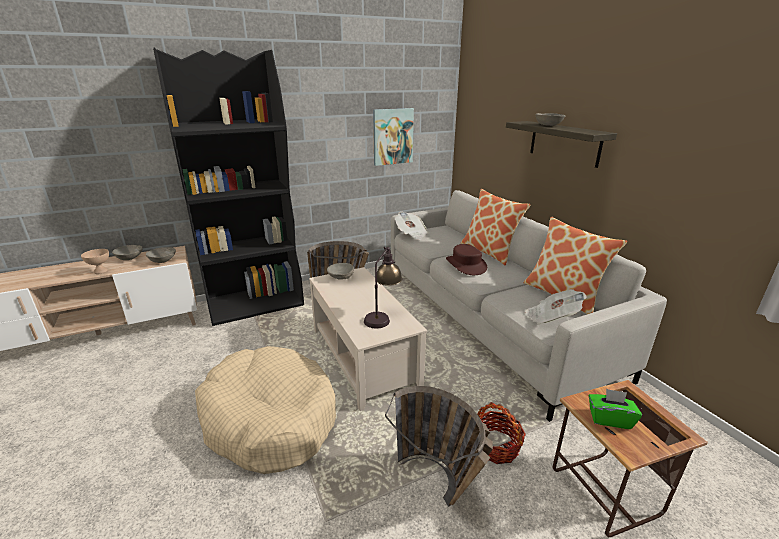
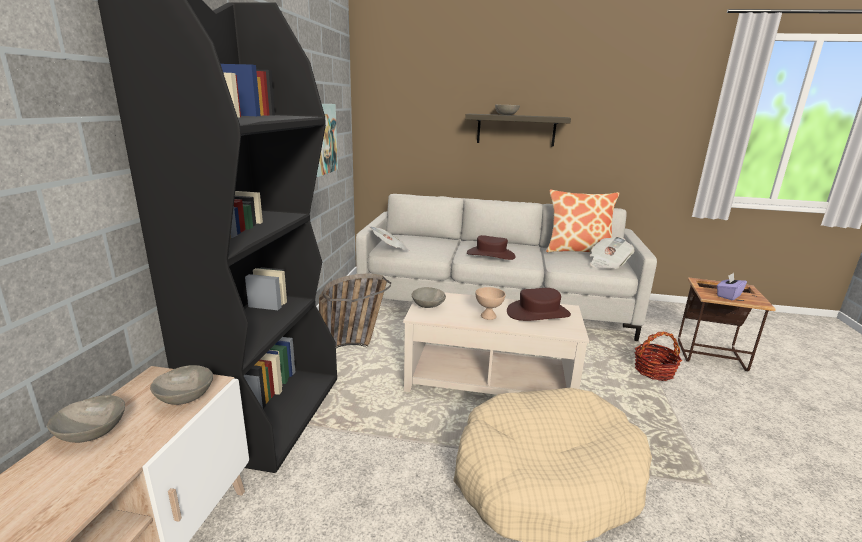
camera: 55 degrees left, 5 degrees down
beige bowl [81,249,109,274] -> beige bowl moved to [475,287,506,320]
table lamp [364,247,402,328] -> brown hat [507,288,571,321]
basket [385,386,493,507] -> none
pillow [461,189,531,266] -> none
green tissue box [589,389,642,429] -> purple tissue box [717,273,747,300]

